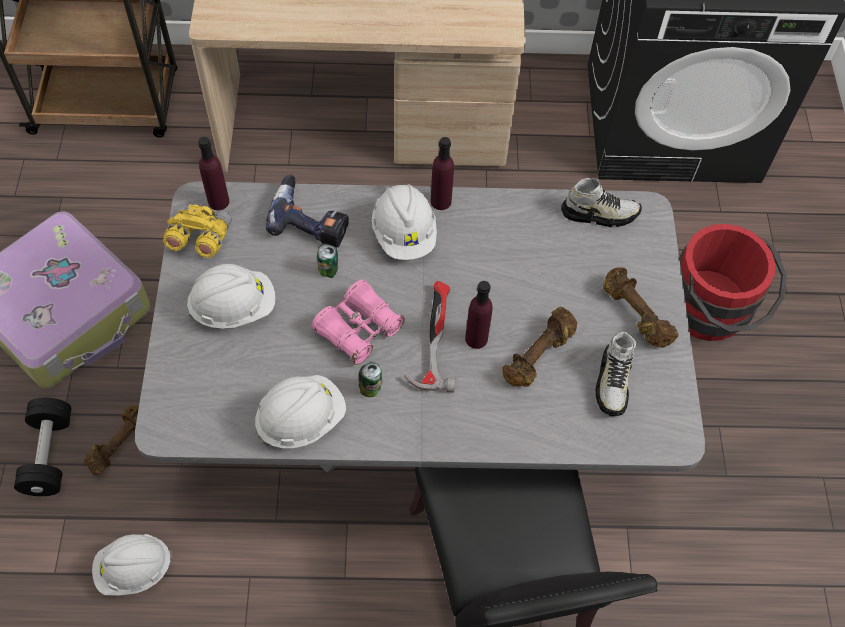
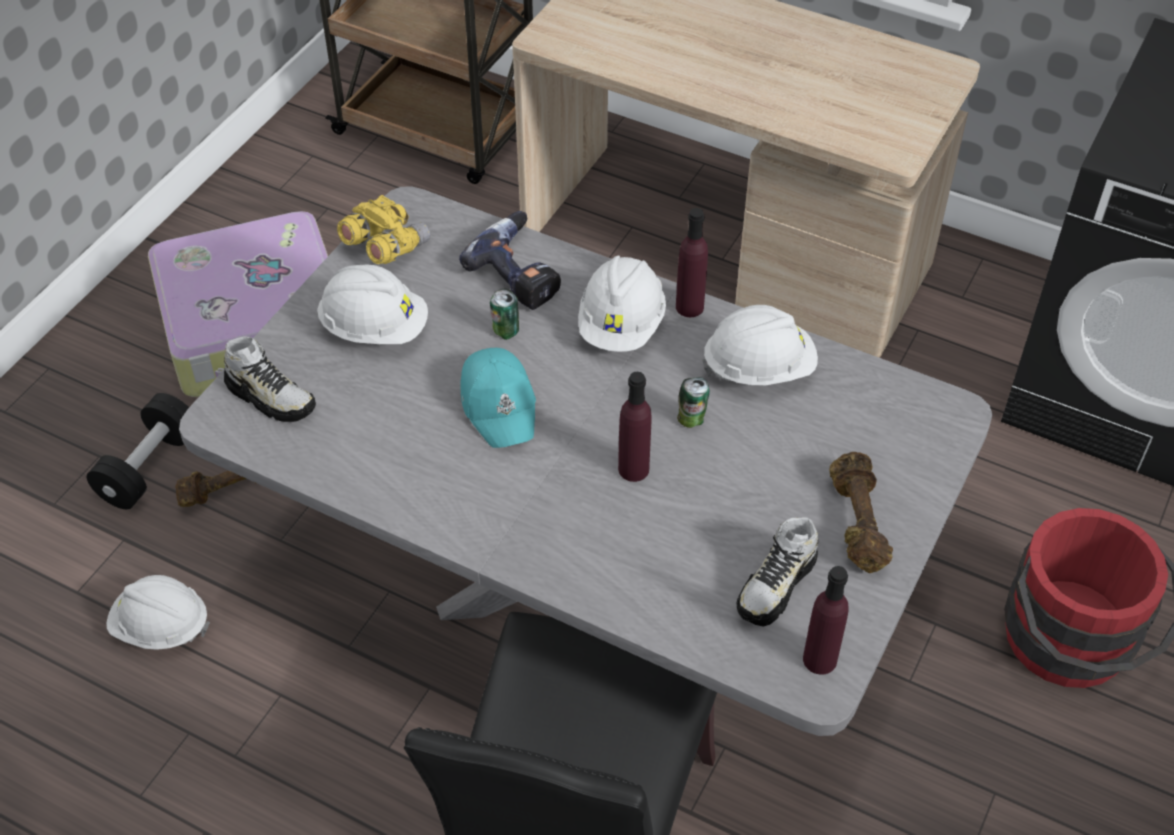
camera: 30 degrees right, 10 degrees down
purple bottle [198,137,229,210] -> purple bottle moved to [803,566,848,675]
white hard hat [255,375,346,448] -> white hard hat moved to [702,305,818,385]
pink binoculars [312,280,405,365] -> turquoise cap [460,348,536,448]
can [358,362,382,397] -> can moved to [677,377,710,428]
hammer [405,281,455,392] -> none
brown dumbbell [502,307,577,387] -> none
shoe [561,178,642,227] -> shoe moved to [224,336,316,422]

